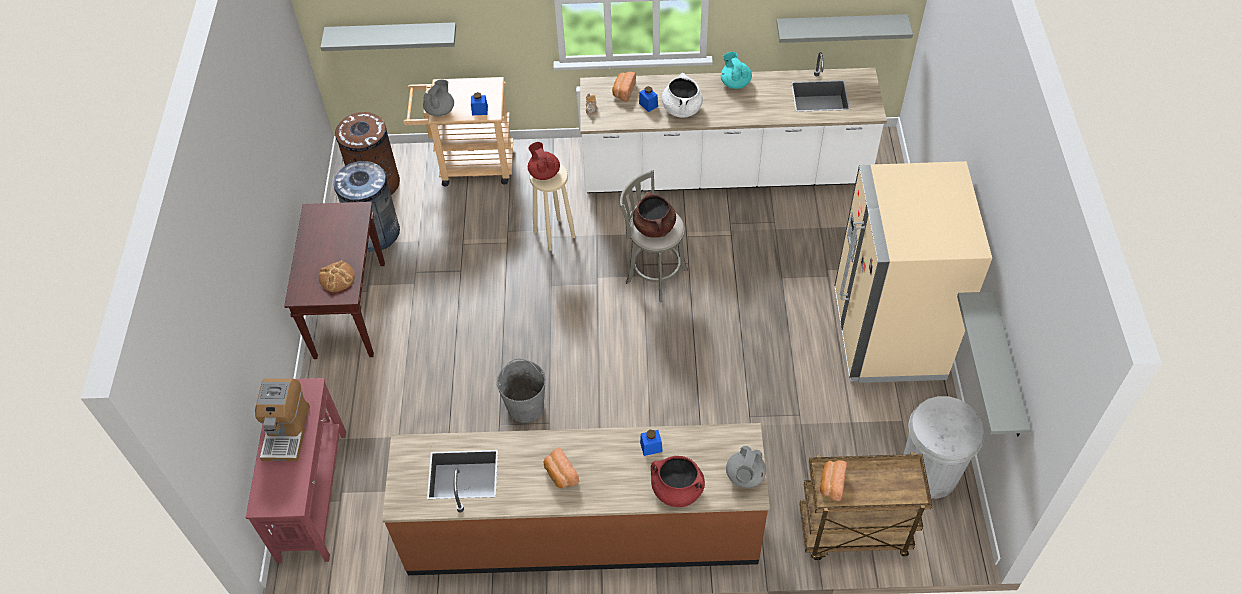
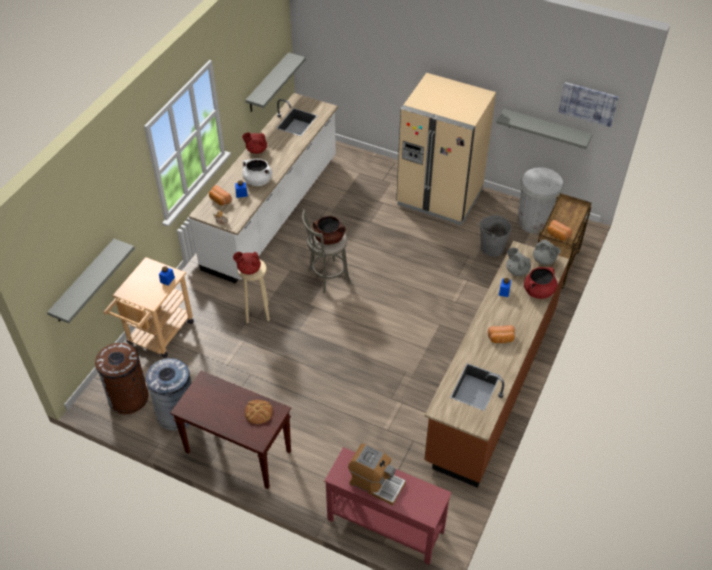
camera: 65 degrees left, 5 degrees down
grey teapot [423,80,454,116] -> grey teapot moved to [506,247,531,276]
grey bucket [497,358,546,423] -> grey bucket moved to [479,215,511,257]
turquoise teapot [721,52,752,89] -> red teapot [242,132,267,154]
none -> picture [559,82,619,127]

